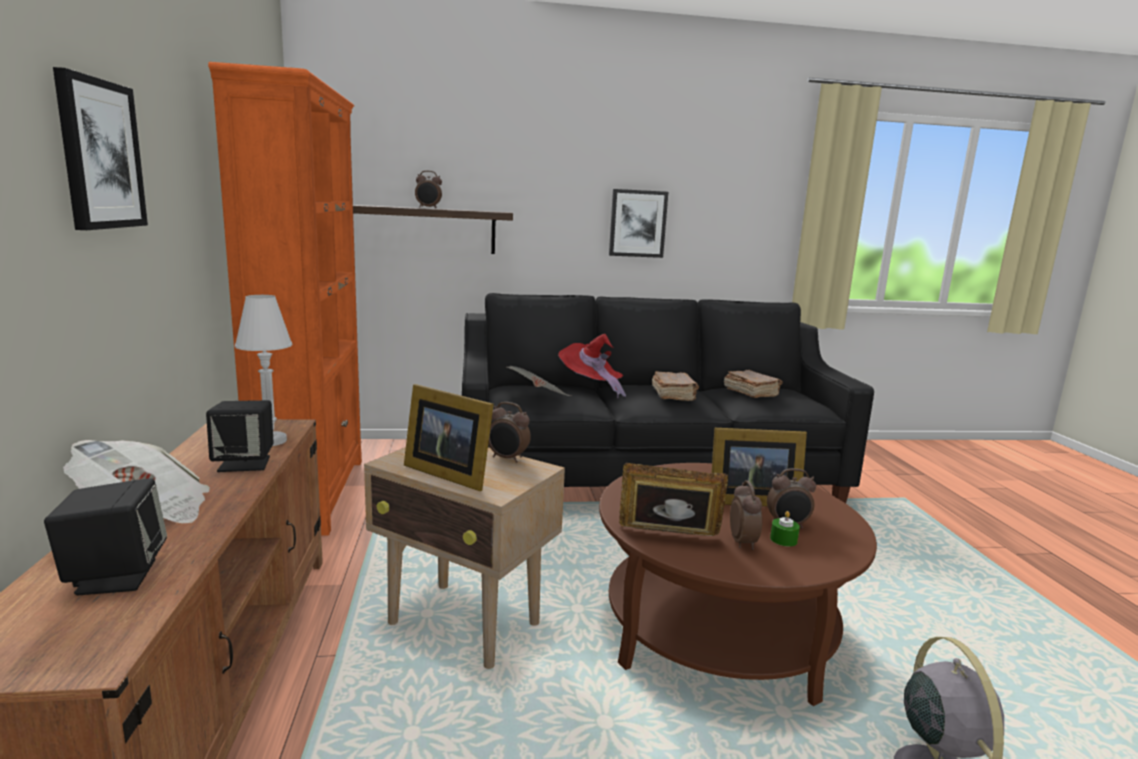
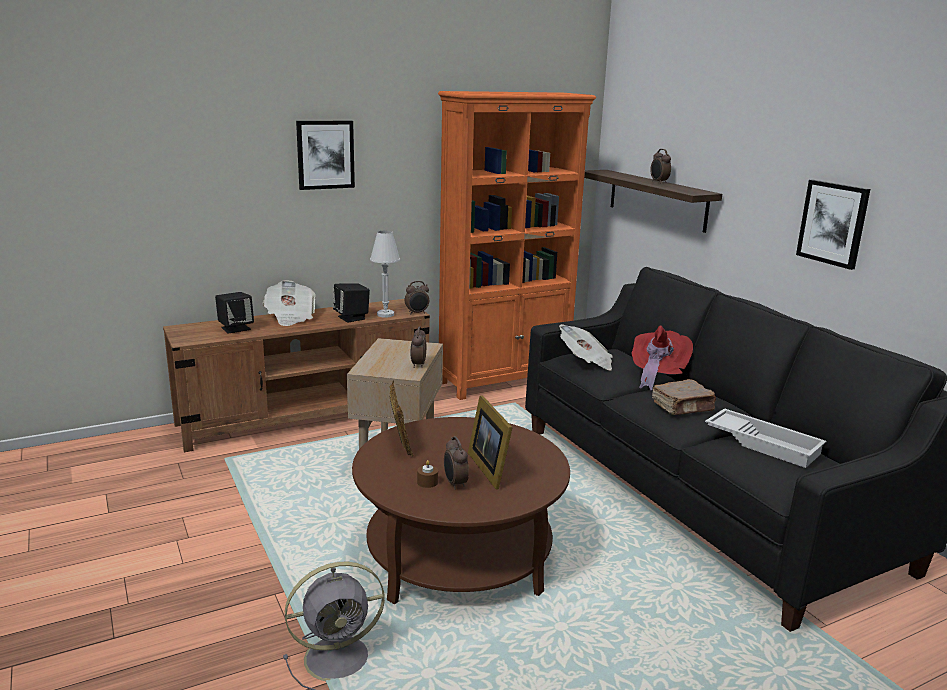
camera: 70 degrees right, 5 degrees up
picture frame [404,384,494,491] -> none
brown book [724,370,783,398] -> white tray [705,408,827,468]
alarm clock [730,481,762,550] -> alarm clock moved to [405,281,429,314]
green candle [770,511,800,547] -> brown candle [417,460,438,488]

